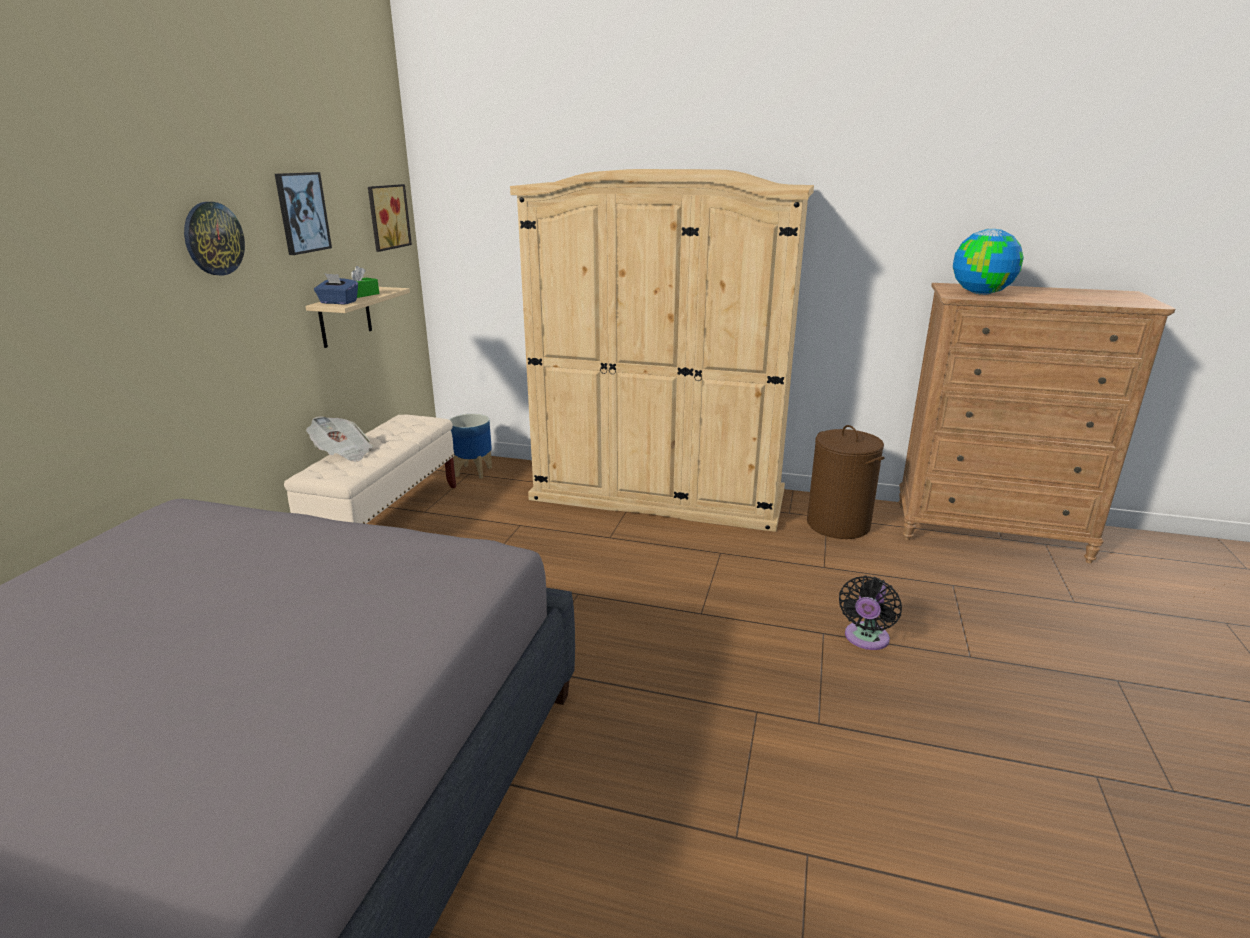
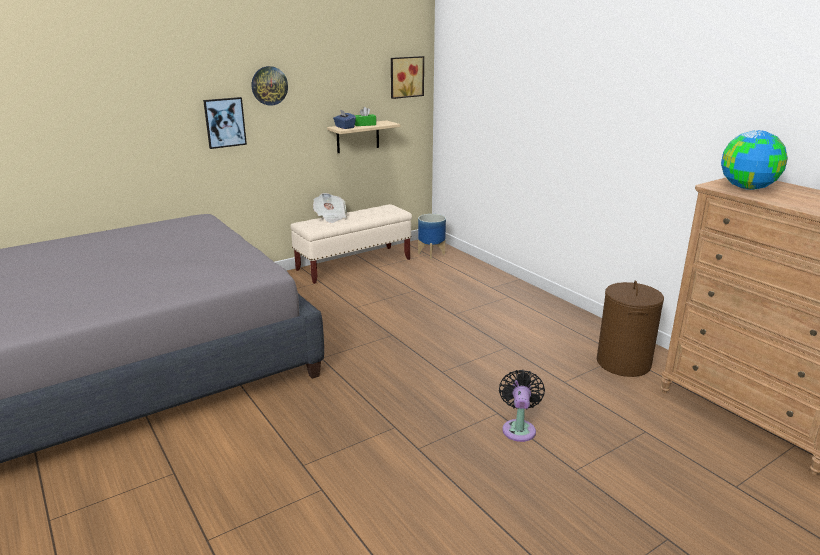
camera: 40 degrees right, 0 degrees up
picture [275,172,332,255] -> picture moved to [203,97,247,149]
beige wardrobe [510,169,814,532] -> none
black fan [839,576,902,650] -> black fan turned 120 degrees clockwise [499,370,545,442]

